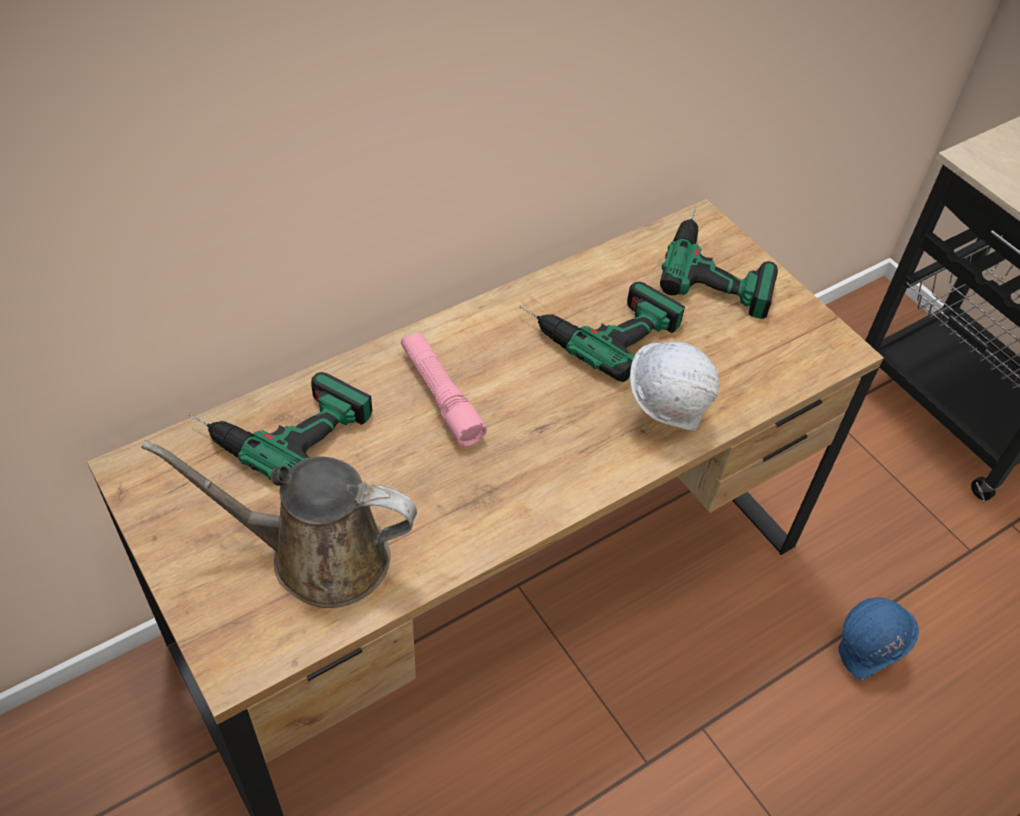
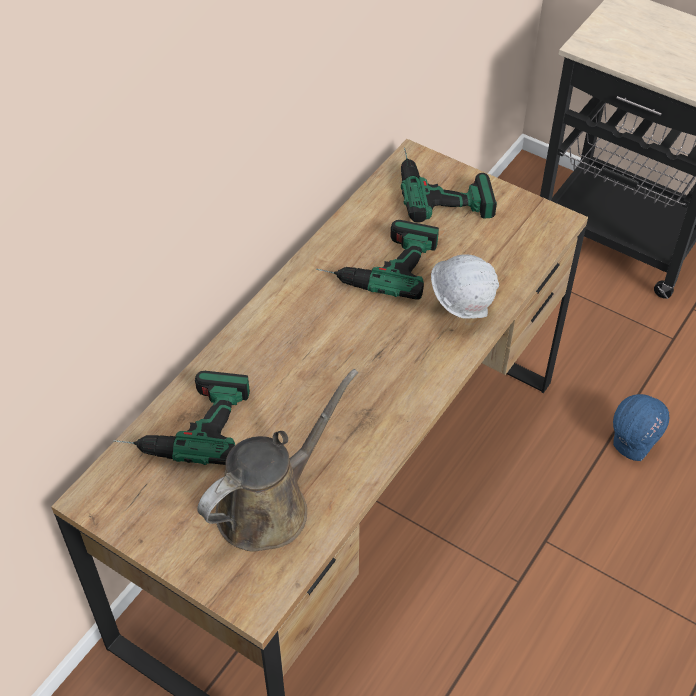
camera: 20 degrees left, 0 degrees up
brown watering can [141,440,417,608] -> brown watering can turned 150 degrees clockwise [197,369,358,552]
pink flashlight [401,331,487,447] -> none

